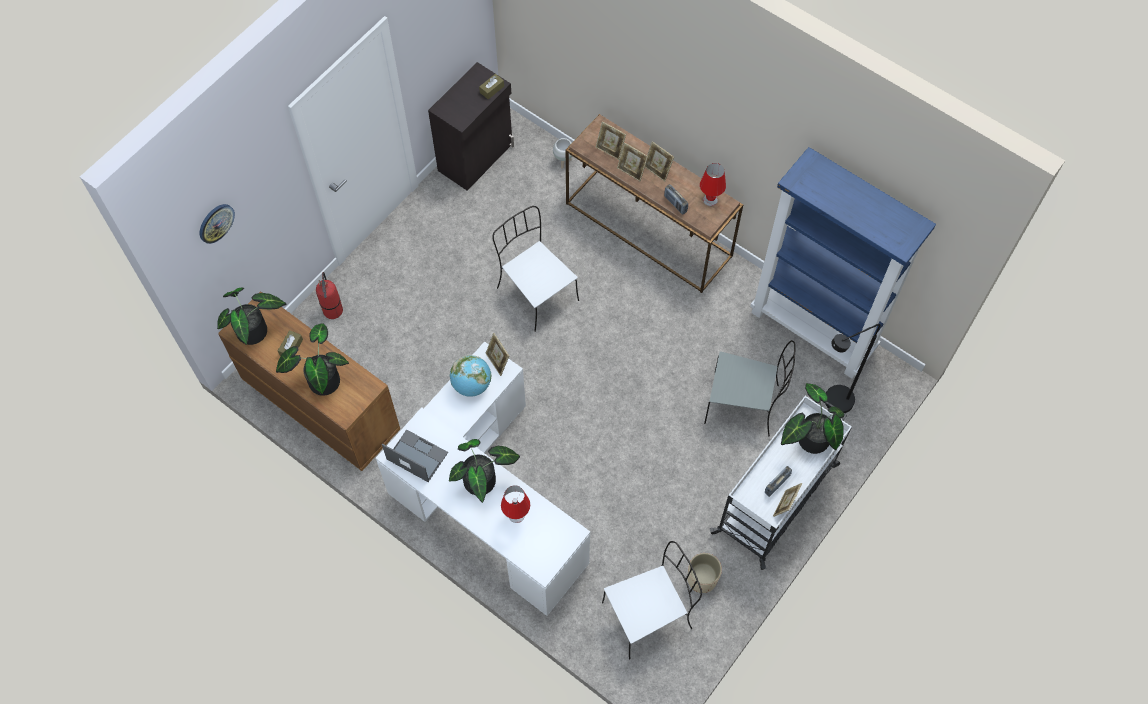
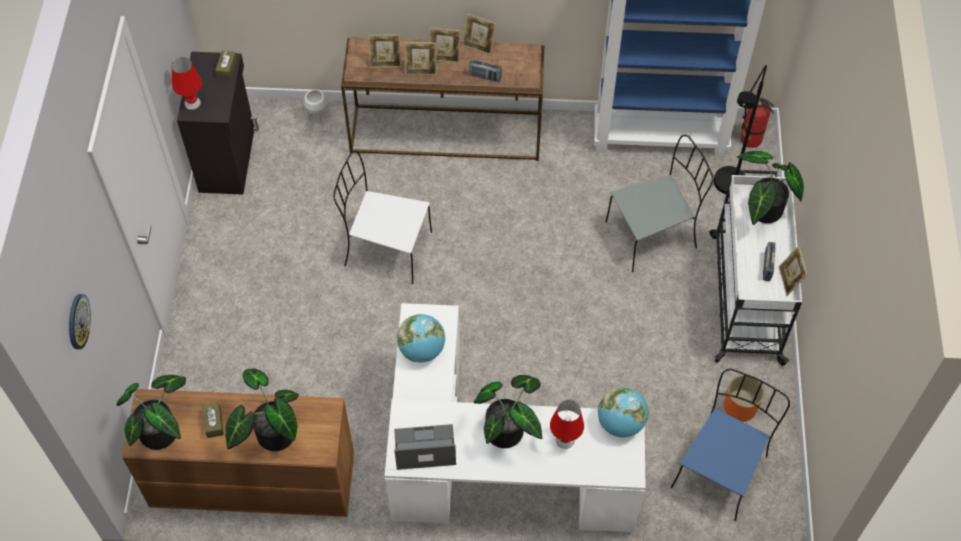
camera: 35 degrees left, 5 degrees down
fire extinguisher [316,272,343,319] -> fire extinguisher moved to [741,97,775,148]
picture frame [486,333,509,376] -> picture frame moved to [462,14,496,55]
white chair [602,541,702,659] -> blue chair [671,369,790,521]
beige planter [687,553,722,593] -> orange planter [724,374,765,422]
red table lamp [700,163,726,206] -> red table lamp moved to [172,57,202,110]
none -> globe [598,387,649,437]

